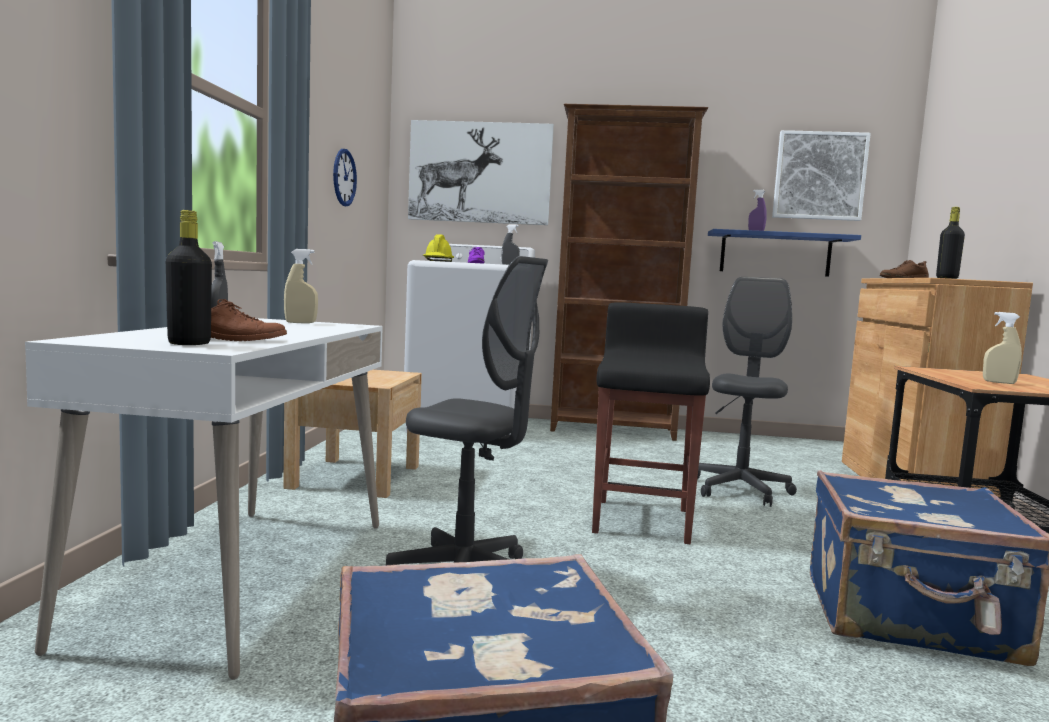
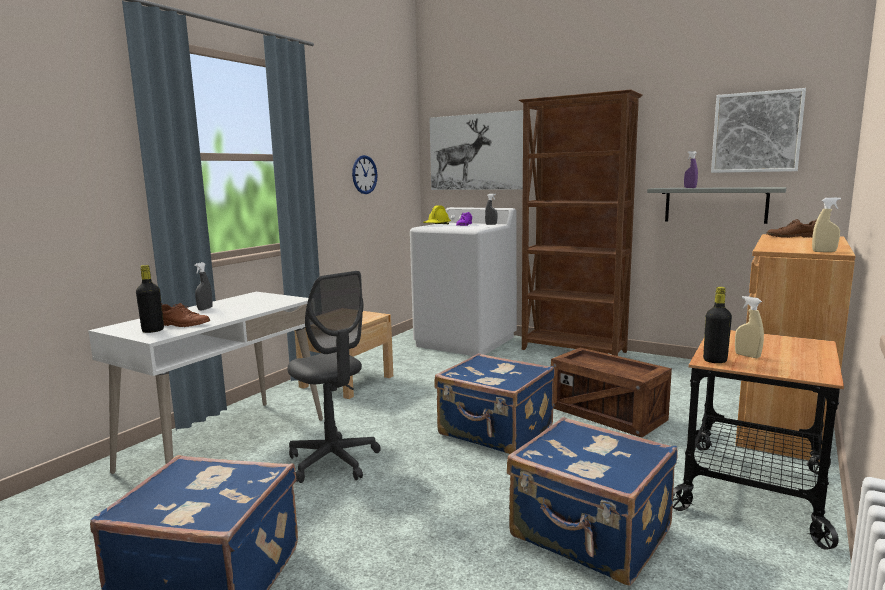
camera: 25 degrees right, 5 degrees up
beige spray bottle [284,249,318,323] -> beige spray bottle moved to [812,197,841,252]
black stool [592,302,710,544] -> blue suitcase [434,353,555,454]
grey office chair [697,277,797,507] -> crate [551,347,672,438]
blue shelf [708,229,861,277] -> grey shelf [647,187,786,224]
black bottle [936,207,965,279] -> black bottle moved to [703,287,732,363]

